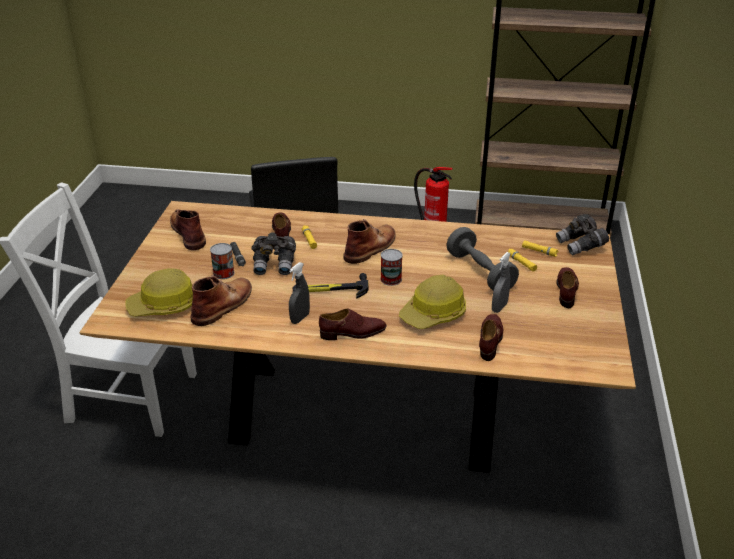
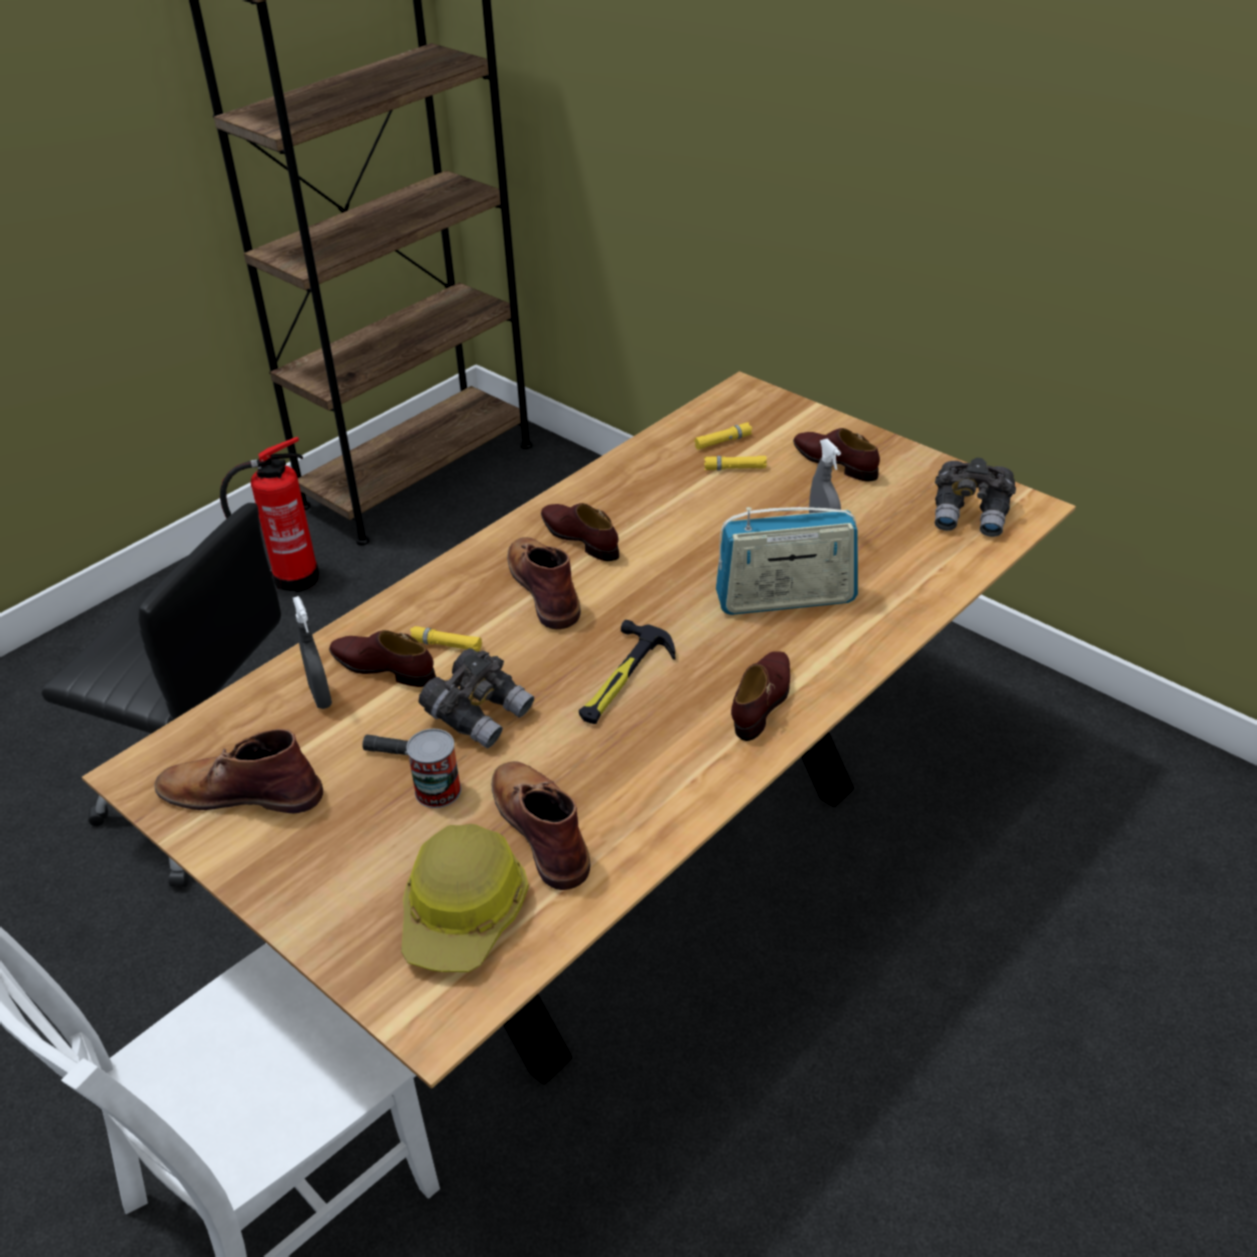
camera: 55 degrees left, 5 degrees up
grey spray bottle [289,262,310,324] -> grey spray bottle moved to [293,596,332,709]
can [381,249,403,286] -> none
hard hat [399,275,466,329] -> radio [716,507,858,615]
grey dumbbell [446,227,519,291] -> none
brown shoe [479,314,503,361] -> brown shoe moved to [541,503,619,561]
grey binoculars [556,214,609,255] -> grey binoculars moved to [935,457,1016,537]

